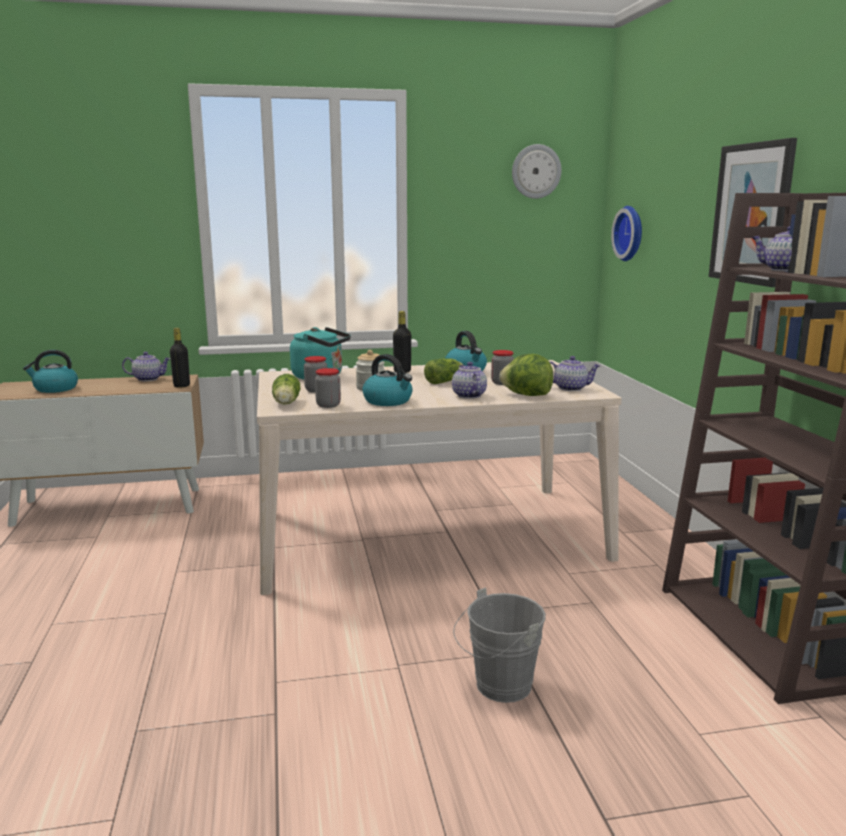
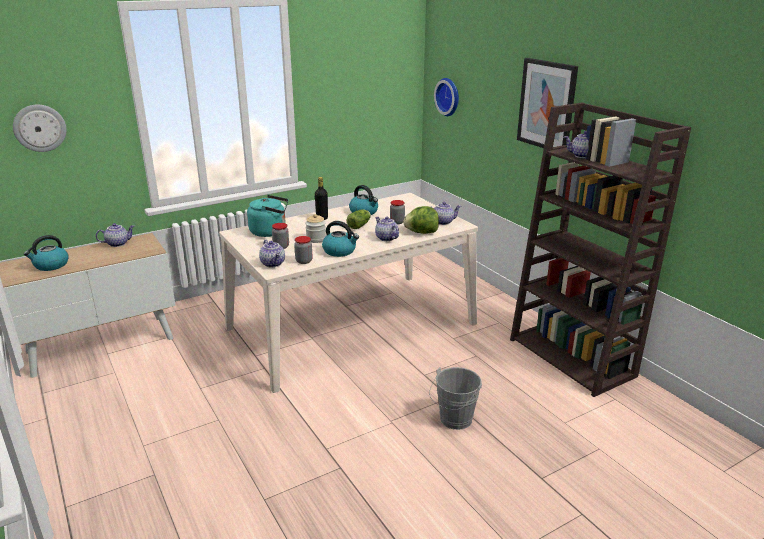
camera: 20 degrees left, 10 degrees up
black bottle [170,328,190,387] -> none
lettuce [272,374,300,405] -> teapot [259,240,285,268]
wall clock [512,144,561,199] -> wall clock moved to [13,105,67,152]

